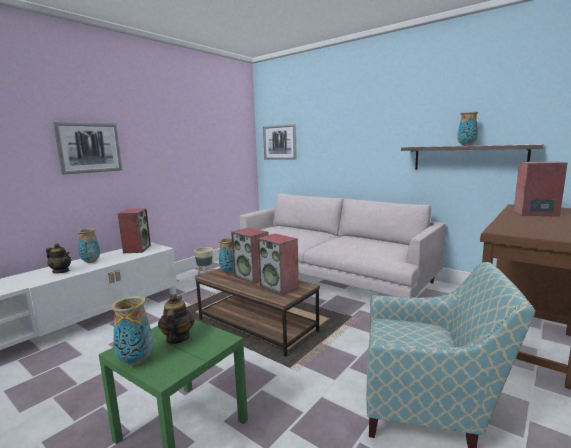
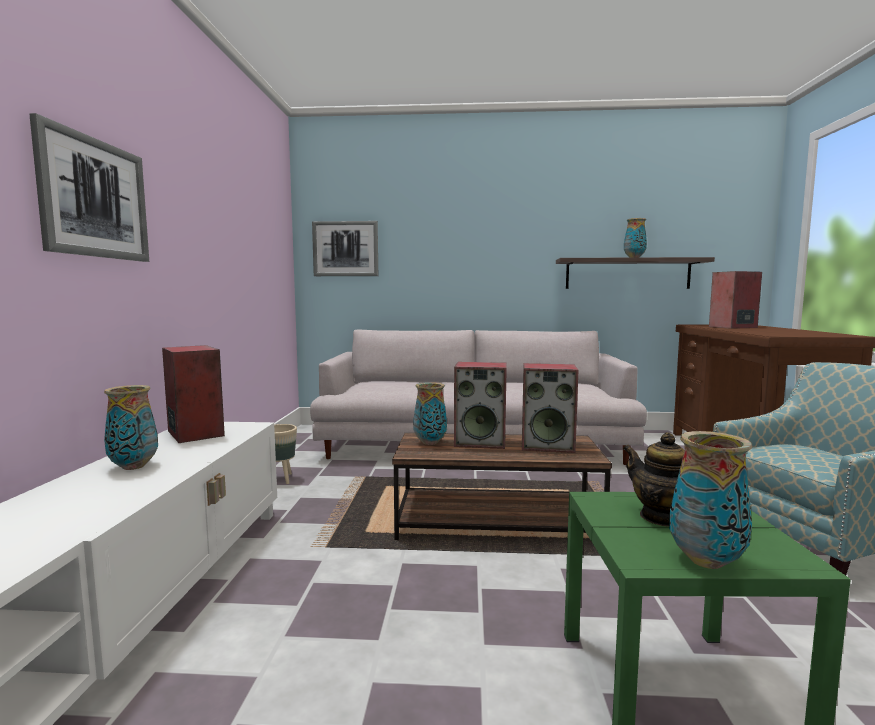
camera: 35 degrees left, 5 degrees down
teapot [46,243,71,274] -> none

